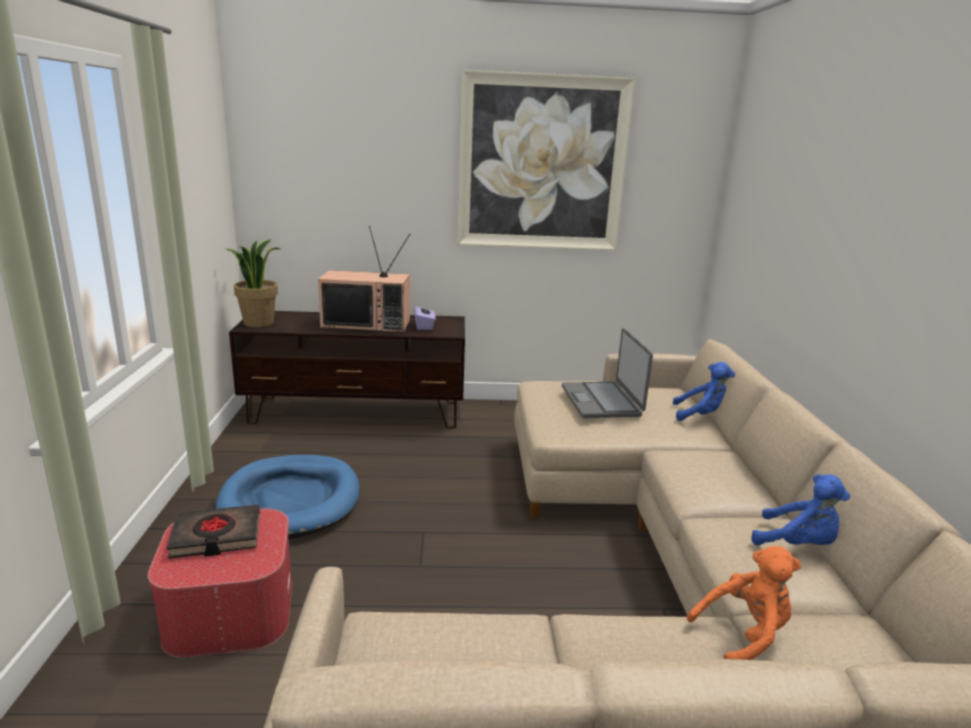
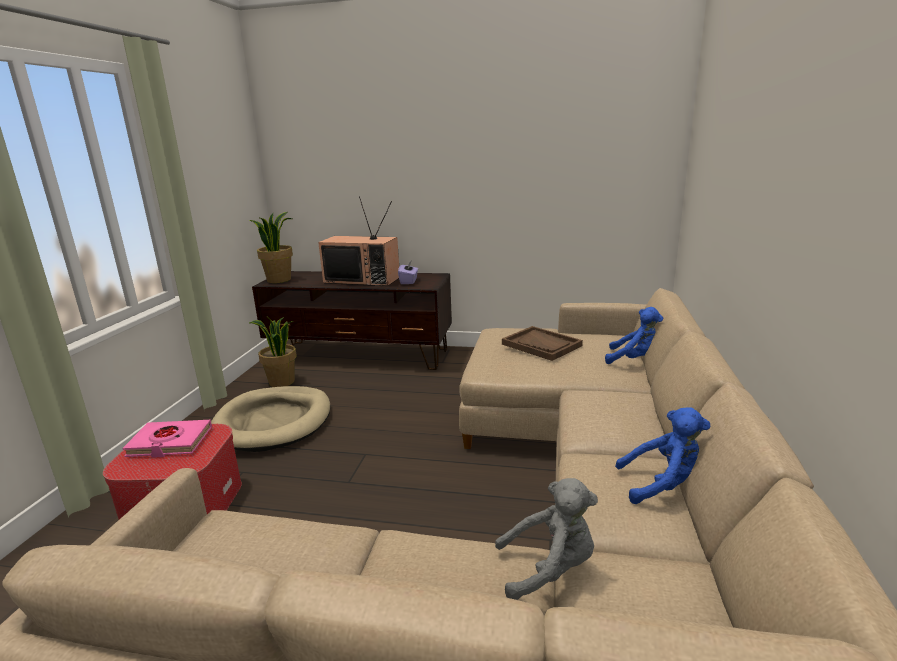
camera: 15 degrees right, 0 degrees up
black book [167,504,260,559] -> pink book [122,420,212,458]
blue dog bed [216,455,360,539] -> beige dog bed [211,386,331,452]
picture [457,69,635,251] -> none
laptop [562,328,653,418] -> brown tray [502,326,583,361]
orange plush toy [687,546,801,660] -> grey plush toy [495,478,598,600]
blue plush toy [752,474,850,545] -> blue plush toy turned 45 degrees counterclockwise [615,407,710,504]
none -> potted plant [249,316,297,387]

